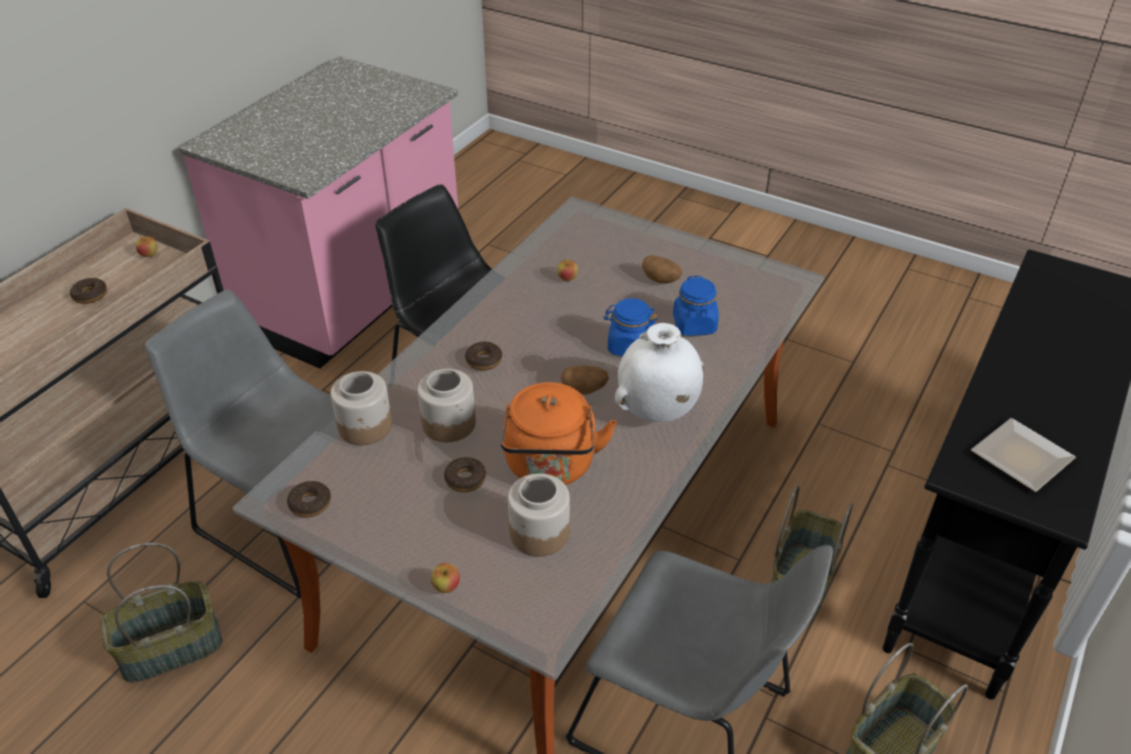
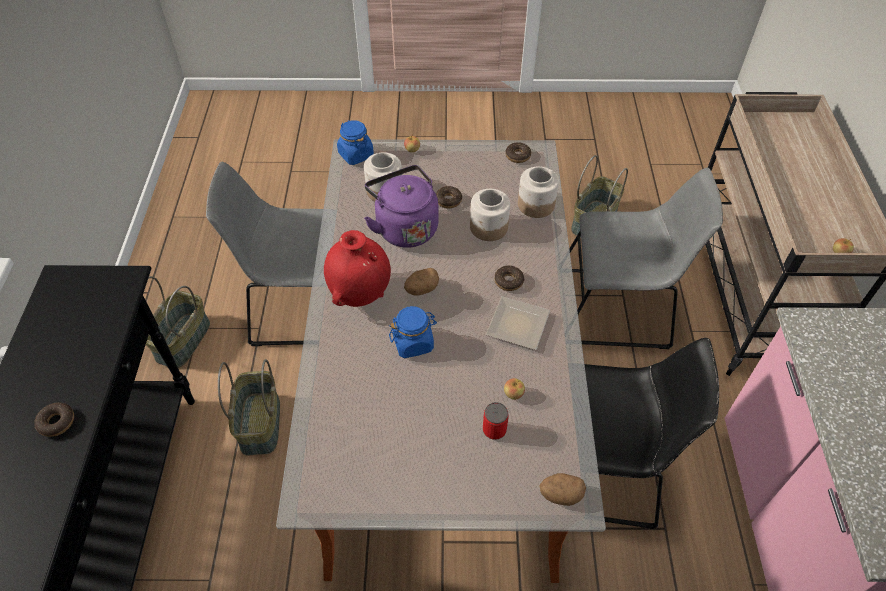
camera: 150 degrees right, 10 degrees up
donut [70,278,107,304] -> donut moved to [34,402,74,437]
orange kettle [501,382,617,485] -> purple kettle [364,165,439,247]
white vase [615,323,704,422] -> red vase [324,230,391,307]
potato [642,255,682,283] -> potato moved to [539,473,586,506]
blue jar [673,276,719,335] -> blue jar moved to [337,120,374,165]
plate [971,418,1076,492] -> plate moved to [486,296,550,350]
none -> can [483,402,509,440]

